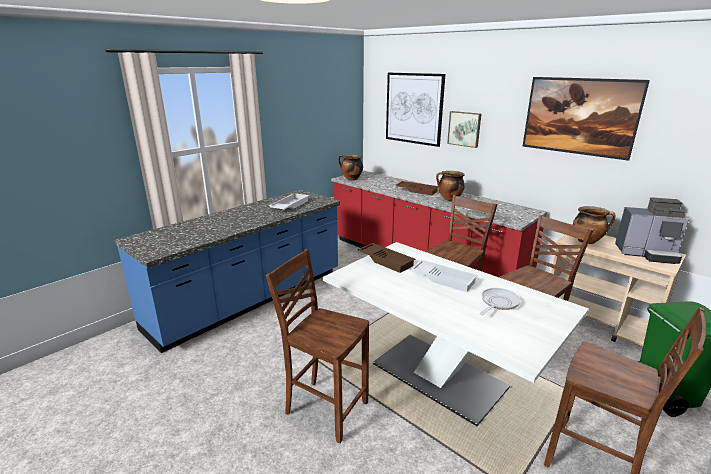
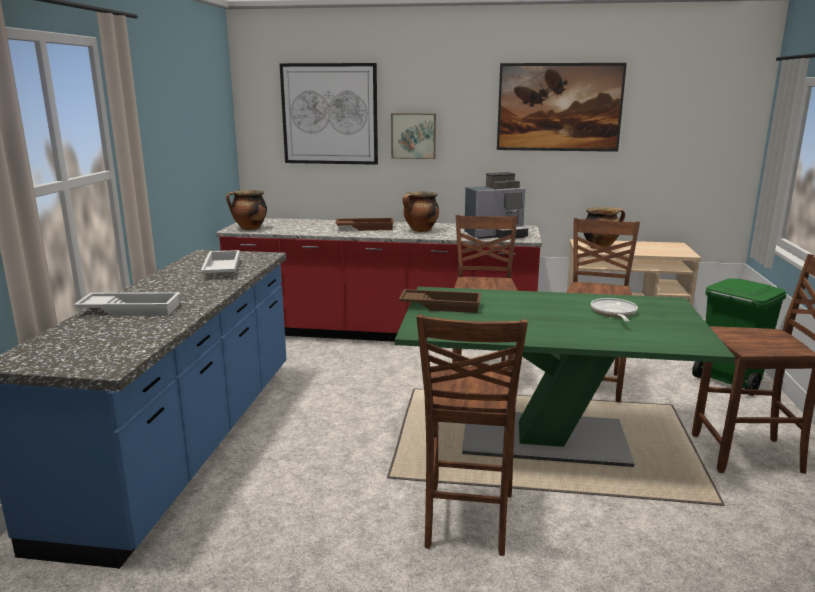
camera: 35 degrees left, 5 degrees down
brown chair [266,249,369,443] -> brown chair turned 75 degrees counterclockwise [416,315,528,556]
white dining table [323,242,589,426] -> green dining table [395,287,735,467]
white tray [411,260,478,292] -> white tray moved to [73,292,180,316]
coffee machine [615,197,689,264] -> coffee machine moved to [464,172,528,239]

